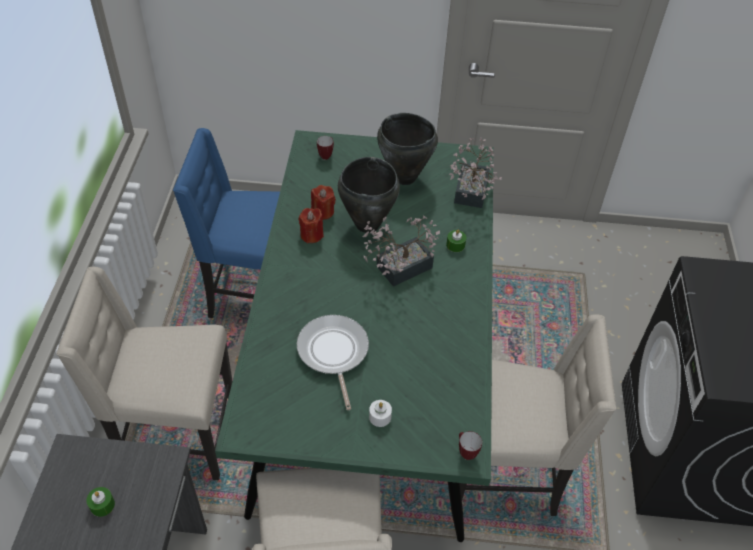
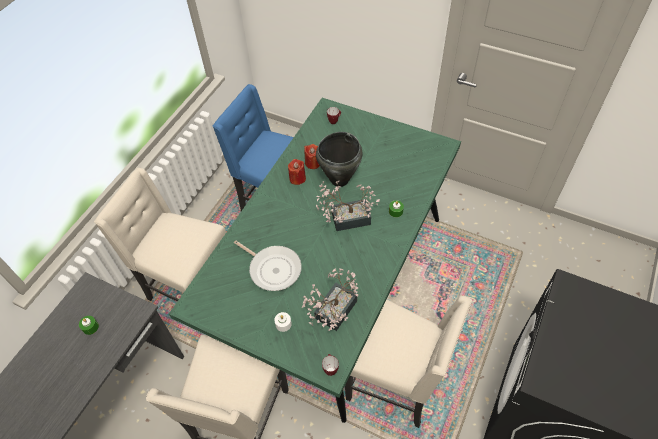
camera: 25 degrees right, 5 degrees up
frying pan [297,315,369,410] -> frying pan turned 120 degrees clockwise [234,240,302,291]
black cooking pot [377,113,438,185] -> none
potted plant [449,137,502,208] -> potted plant moved to [301,268,359,331]

